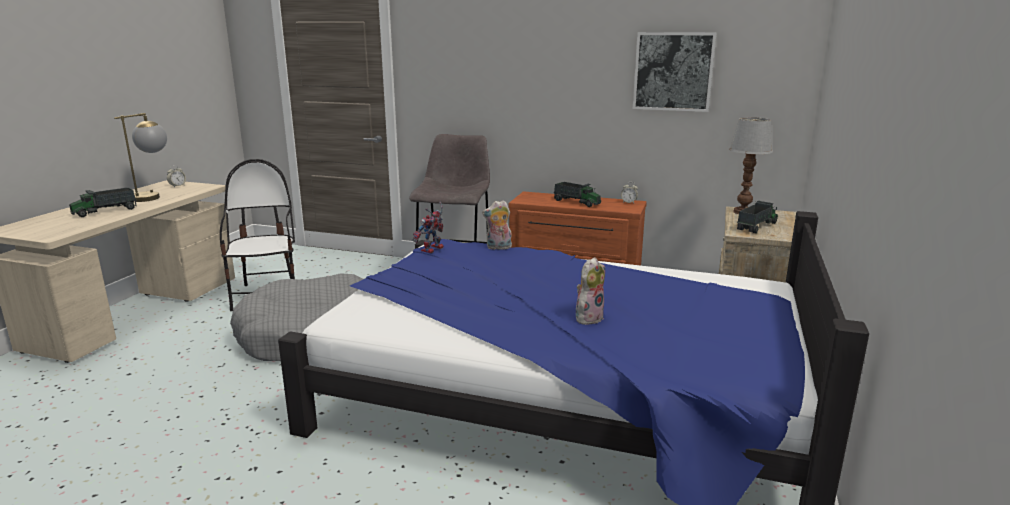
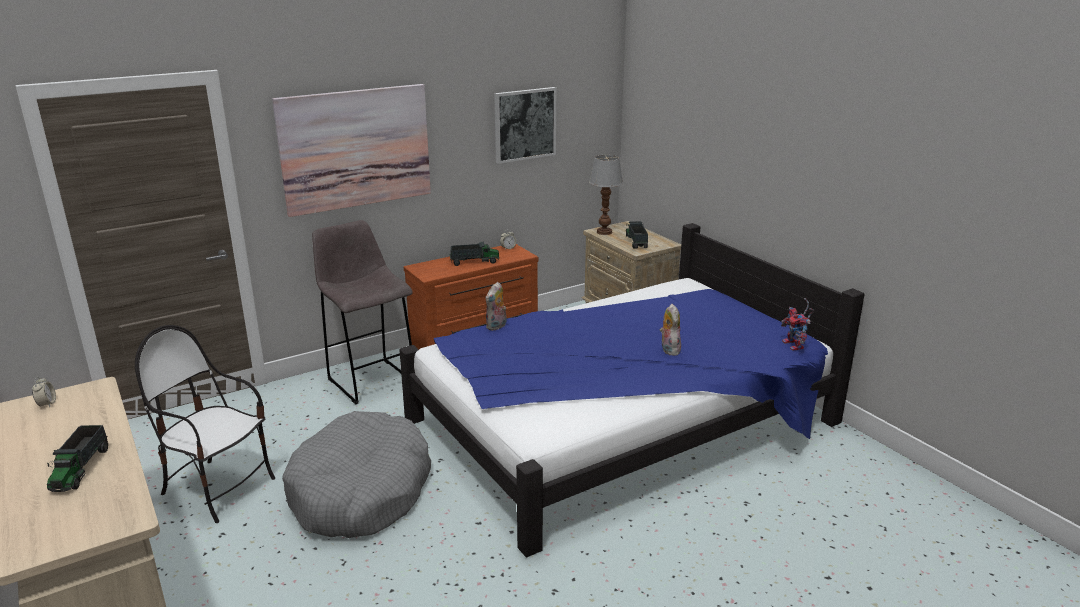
camera: 50 degrees left, 5 degrees up
table lamp [114,113,167,202] -> none
toy robot [412,202,443,253] -> toy robot moved to [781,298,814,351]
none -> picture [272,84,431,217]

